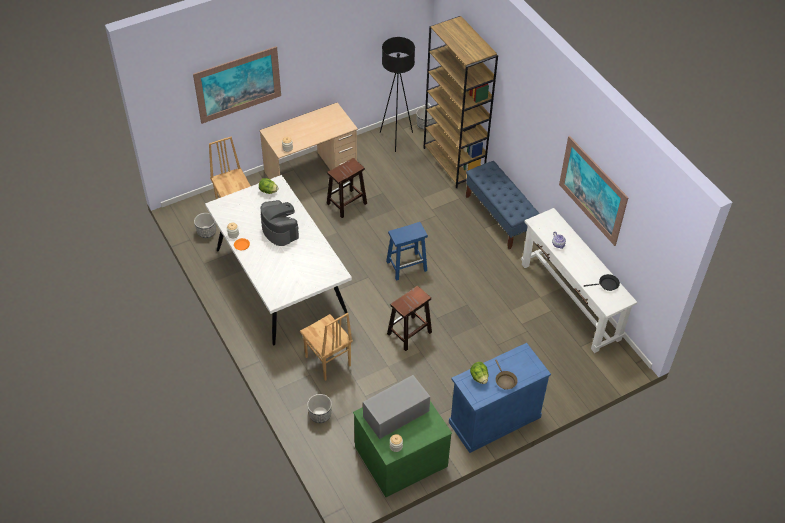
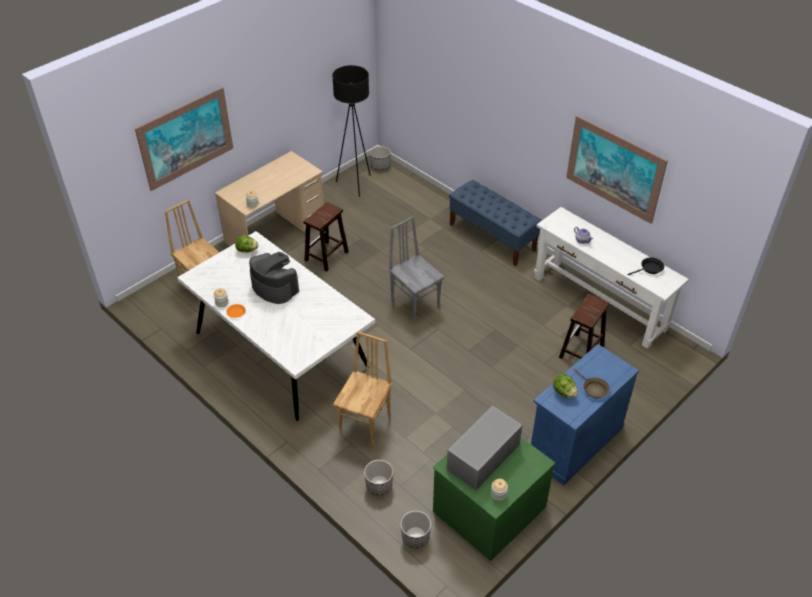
camera: 15 degrees left, 5 degrees down
planter [194,213,216,238] -> planter moved to [400,511,431,548]
brown chair [300,313,353,381] -> brown chair turned 105 degrees counterclockwise [333,331,393,446]
blue stool [386,222,428,281] -> grey chair [388,217,445,323]
brown stool [387,286,432,351] -> brown stool moved to [559,294,609,359]
brown bookcase [424,16,498,188] -> none

